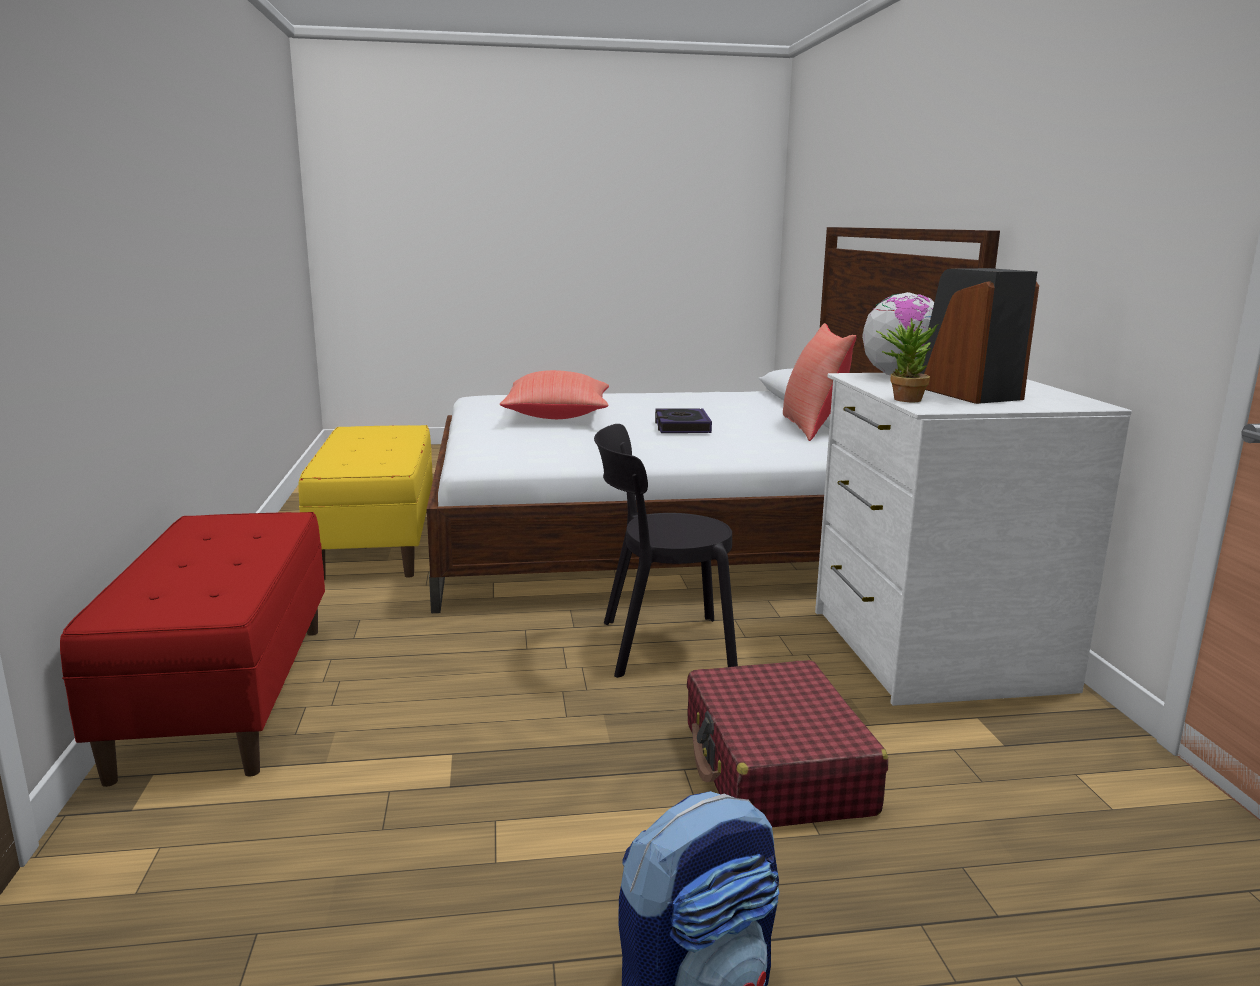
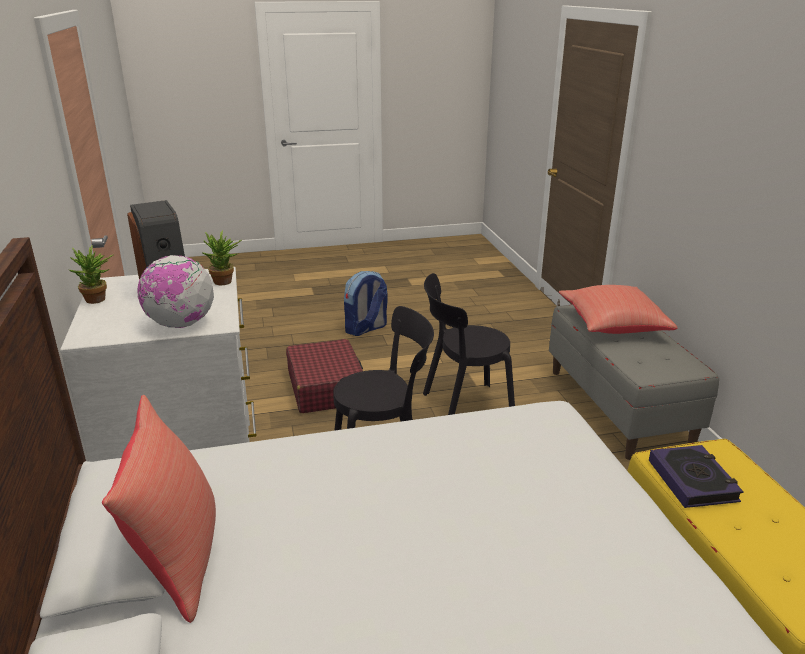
camera: 175 degrees right, 10 degrees up
red bench [60,512,325,787] -> grey bench [549,304,719,460]
red pillow [500,370,609,419] -> red pillow moved to [559,285,678,334]
book [655,408,712,433] -> book moved to [649,445,744,508]
none -> potted plant [69,245,113,304]
none -> black chair [423,273,515,415]

